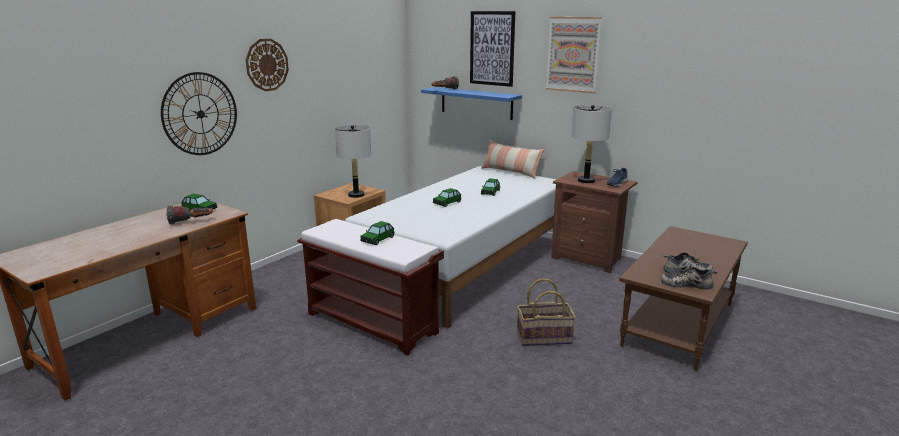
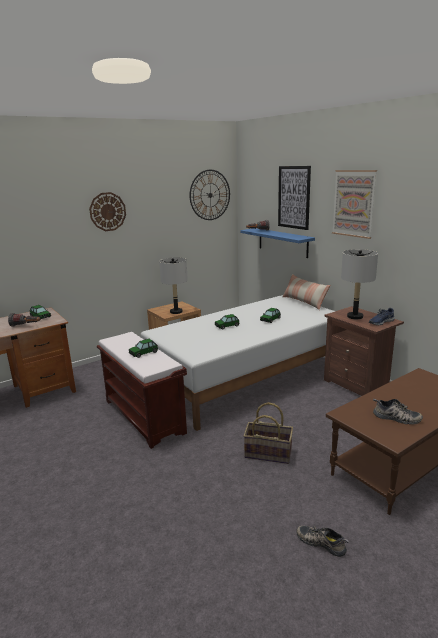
camera: 20 degrees right, 0 degrees up
wall clock [161,72,237,155] -> wall clock moved to [189,170,230,220]
shoe [661,267,717,290] -> shoe moved to [296,526,349,557]

